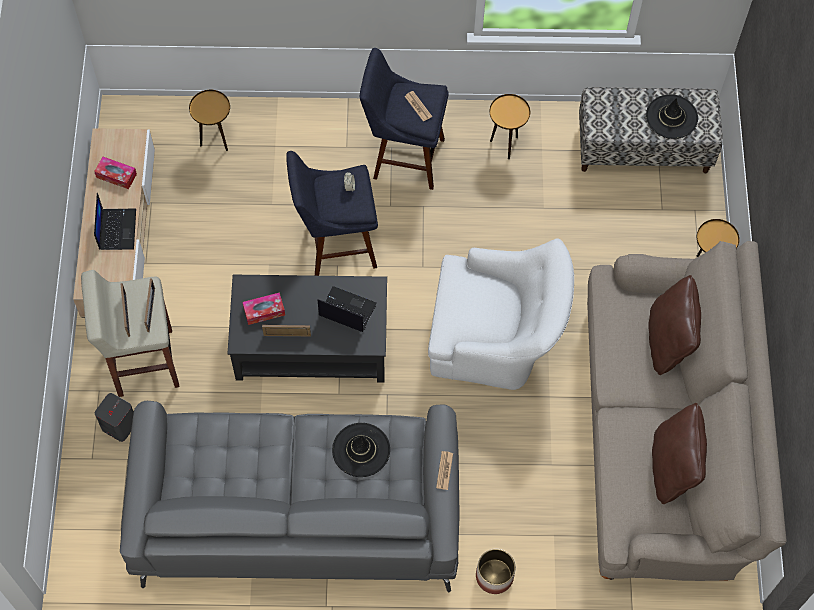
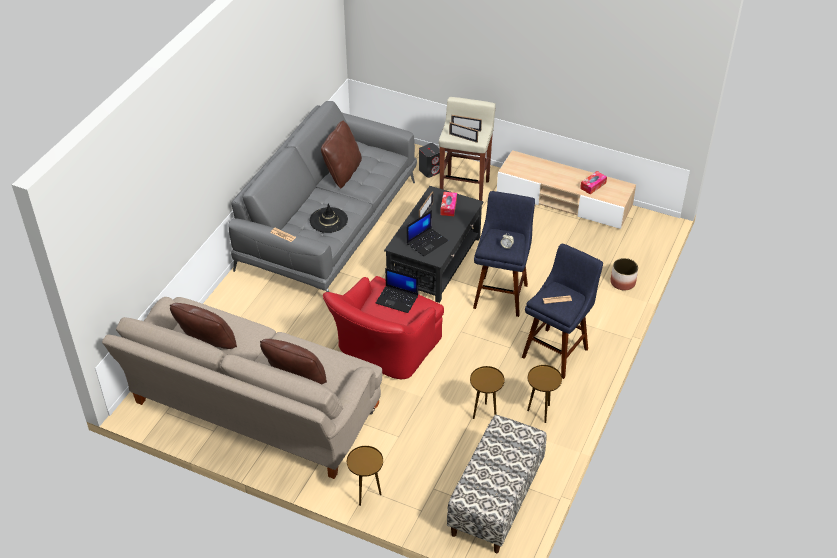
camera: 115 degrees right, 20 degrees down
laptop [94,193,136,250] -> laptop moved to [376,268,418,313]
brown side table [189,90,230,151] -> brown side table moved to [470,366,505,419]
white armchair [428,238,574,390] -> red armchair [323,276,444,379]
planter [476,549,516,594] -> planter moved to [610,258,638,290]
black hat [646,94,698,139] -> none
none -> brown pillow [321,121,362,188]

